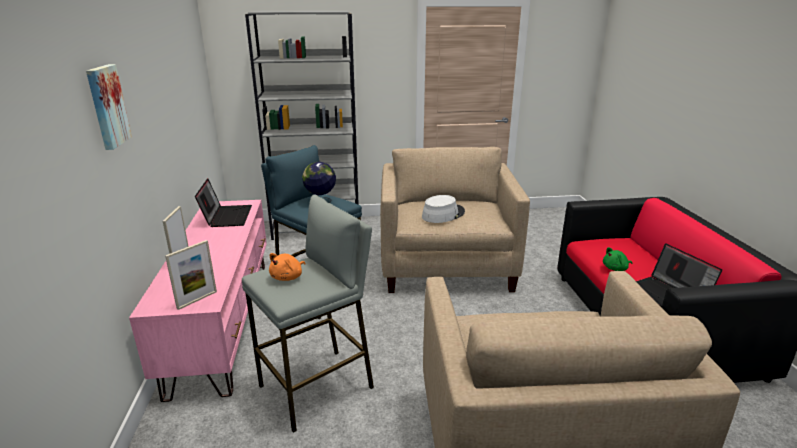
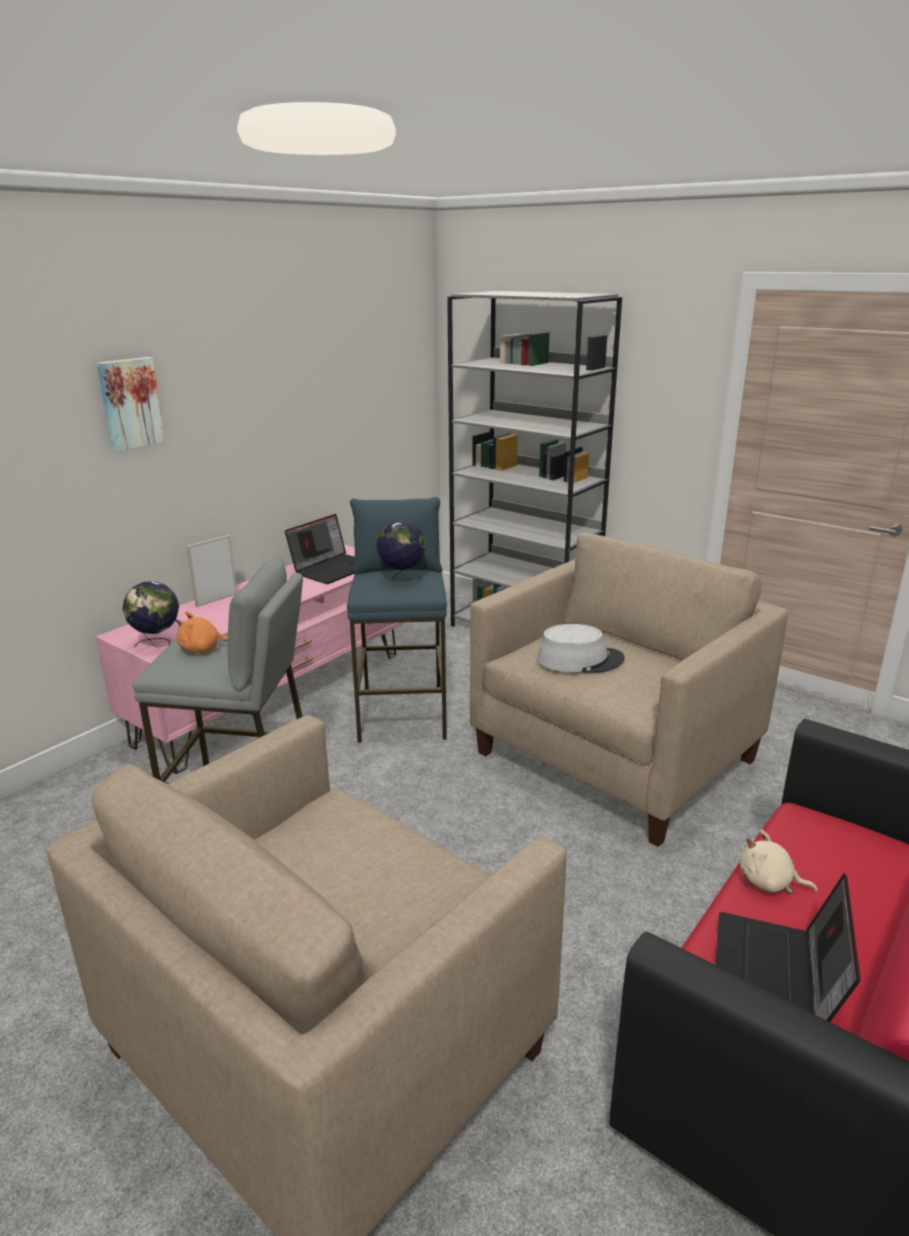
camera: 45 degrees right, 0 degrees up
picture frame [165,240,217,310] -> globe [123,582,179,648]
green plush toy [603,247,632,271] -> beige plush toy [740,830,818,894]

